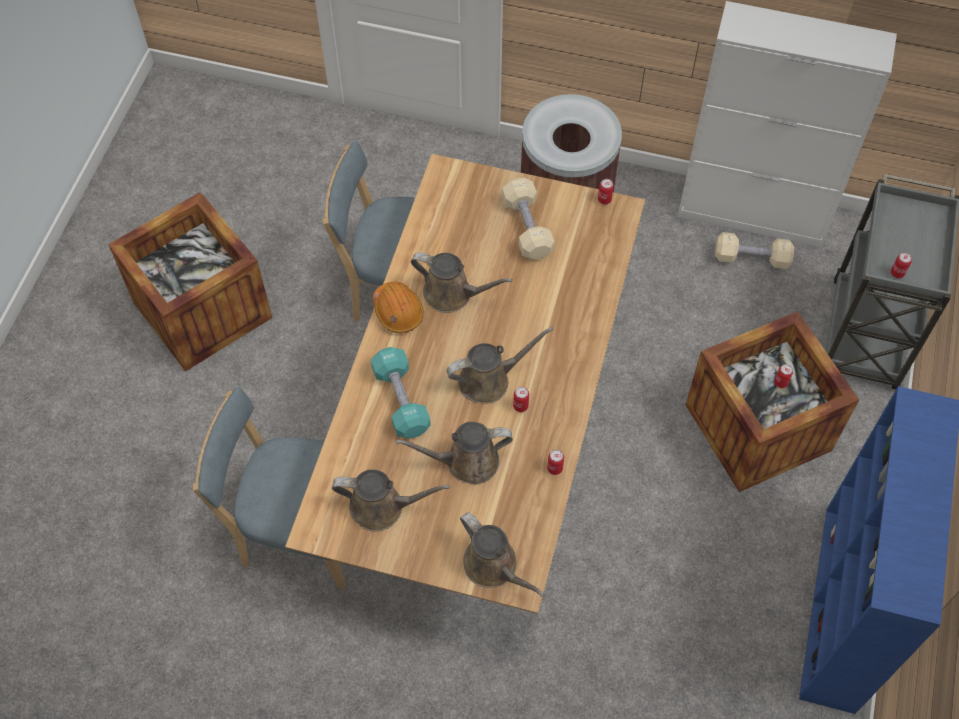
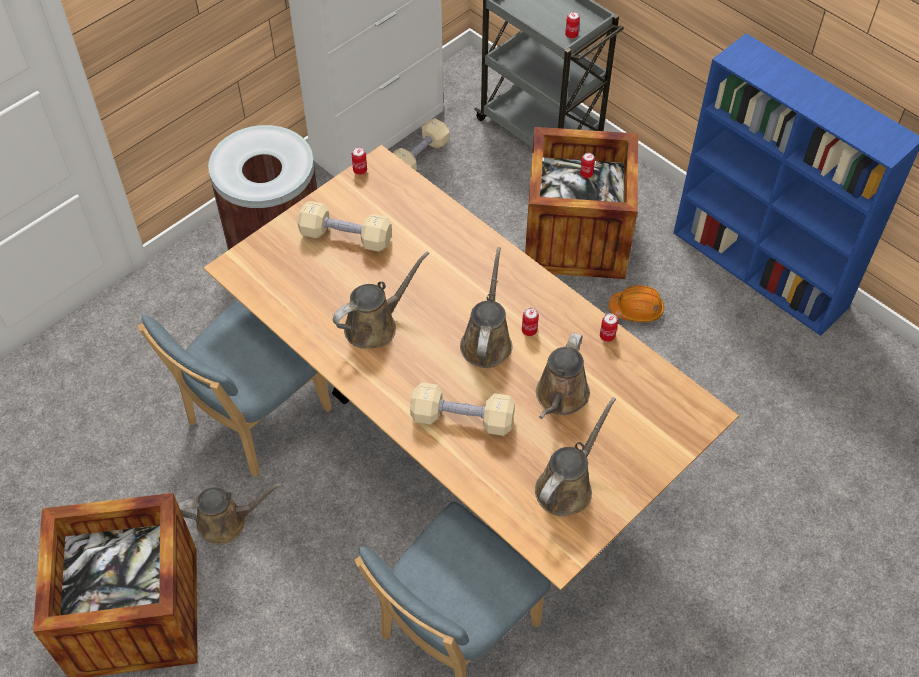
camera: 60 degrees left, 5 degrees down
turquoise dumbbell [371,347,431,439] -> beige dumbbell [410,382,515,436]
orange hard hat [373,282,424,333] -> orange hard hat moved to [609,285,664,322]
brown watering can [460,512,545,597] -> brown watering can moved to [178,483,283,545]

